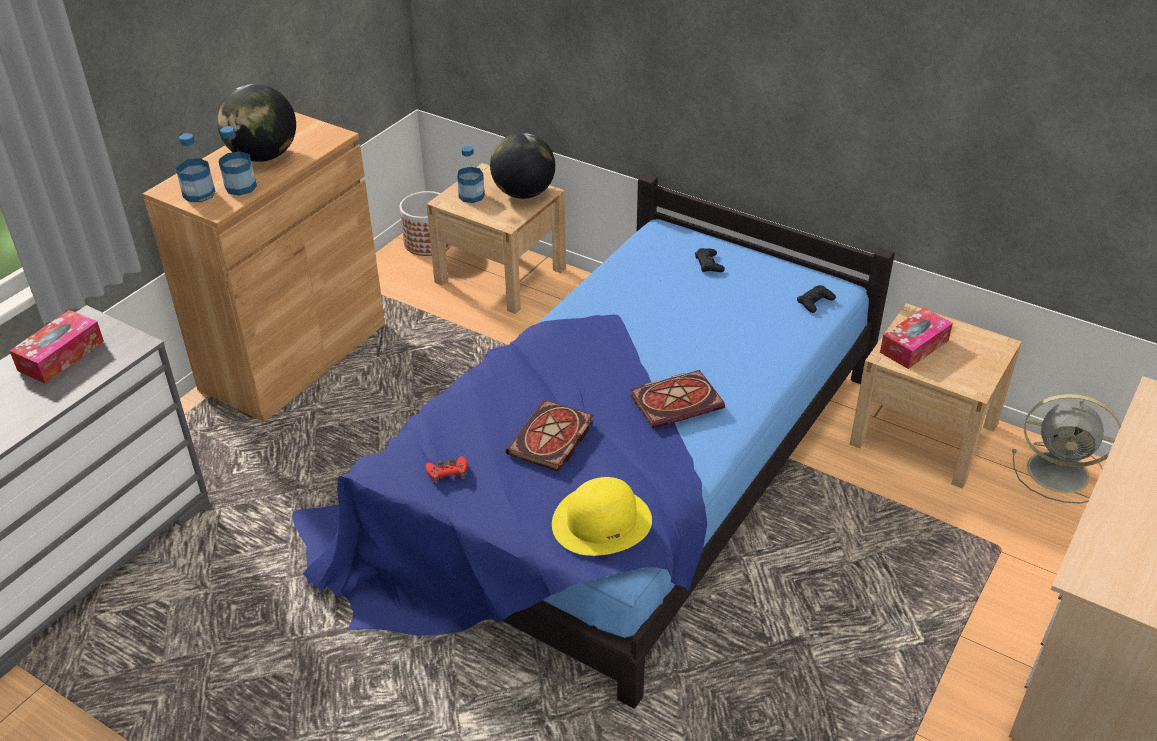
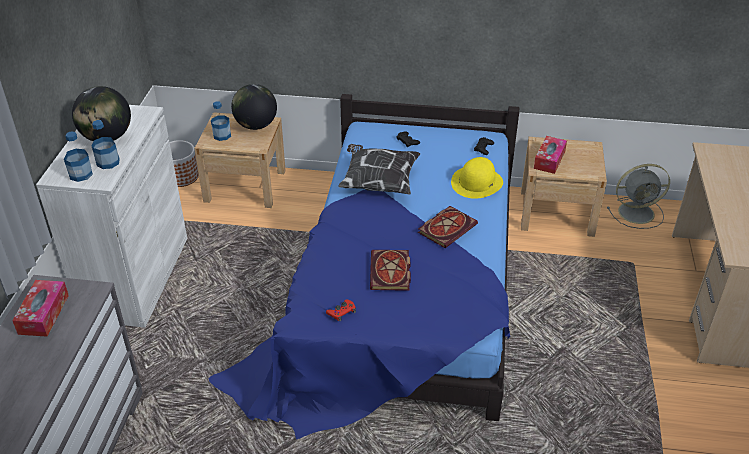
camera: 25 degrees left, 0 degrees up
brown cabinet [143,112,385,422] -> white cabinet [36,105,187,328]
yellow hat [552,477,652,556] -> yellow hat moved to [451,157,503,199]
none -> pillow [338,144,420,194]

